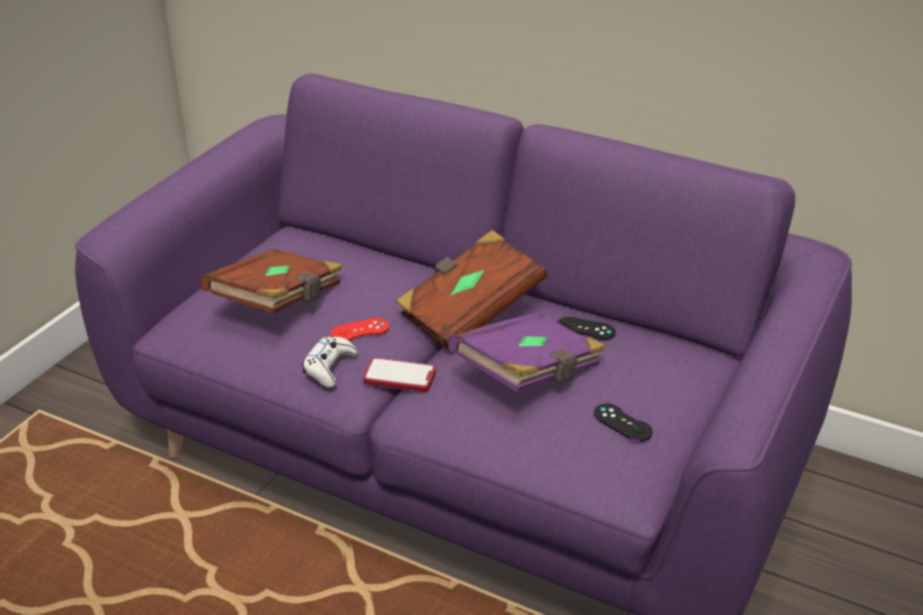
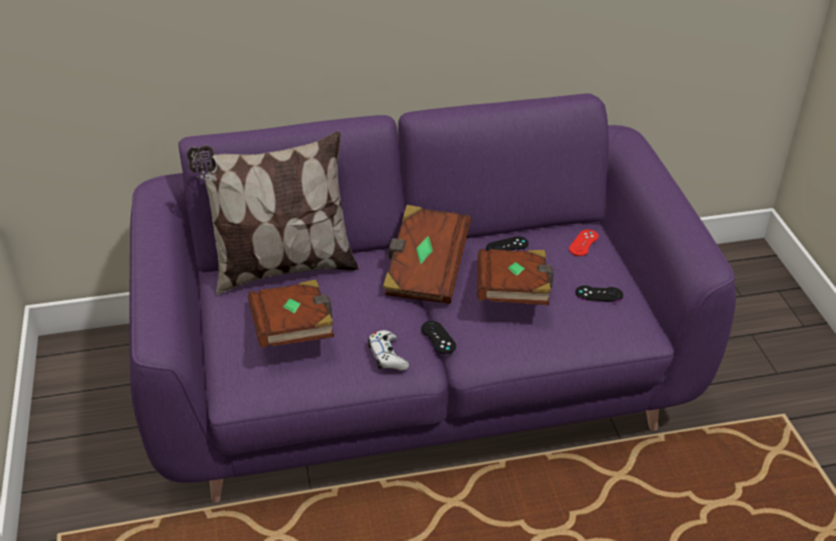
camera: 40 degrees left, 5 degrees up
red game controller [331,318,389,341] -> red game controller moved to [569,229,599,256]
phone [363,358,436,392] -> black game controller [421,321,456,354]
purple book [448,312,606,392] -> brown book [477,249,554,305]
none -> pillow [187,131,359,295]

